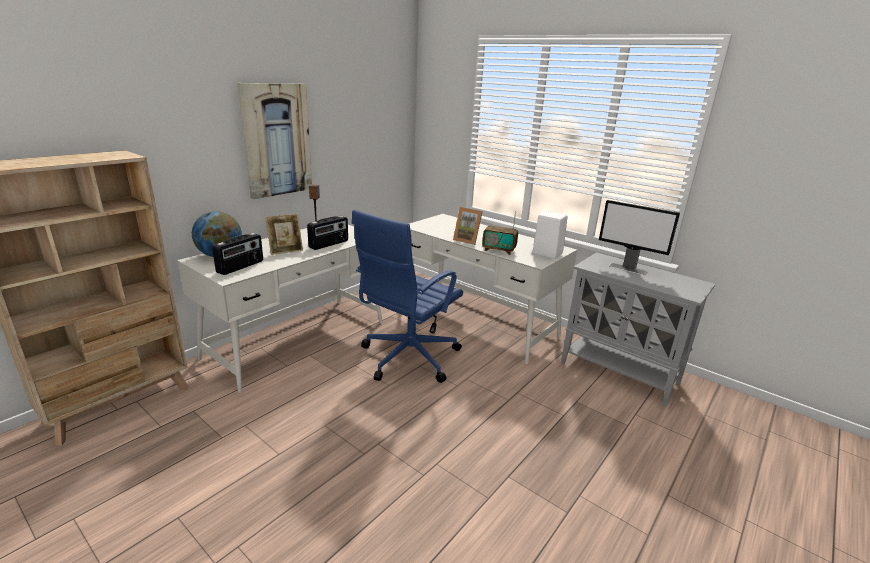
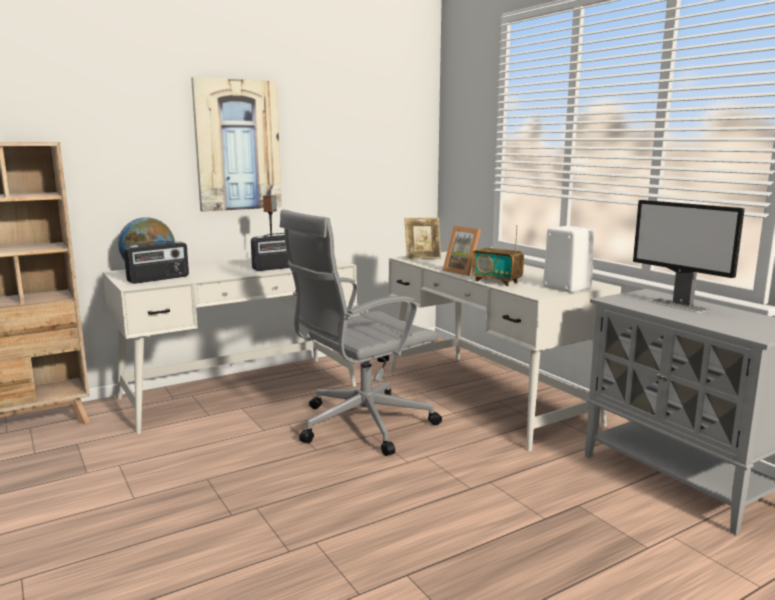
camera: 20 degrees right, 10 degrees down
picture frame [265,214,303,255] -> picture frame moved to [404,218,441,260]
blue office chair [351,210,463,383] -> grey office chair [280,209,442,456]

